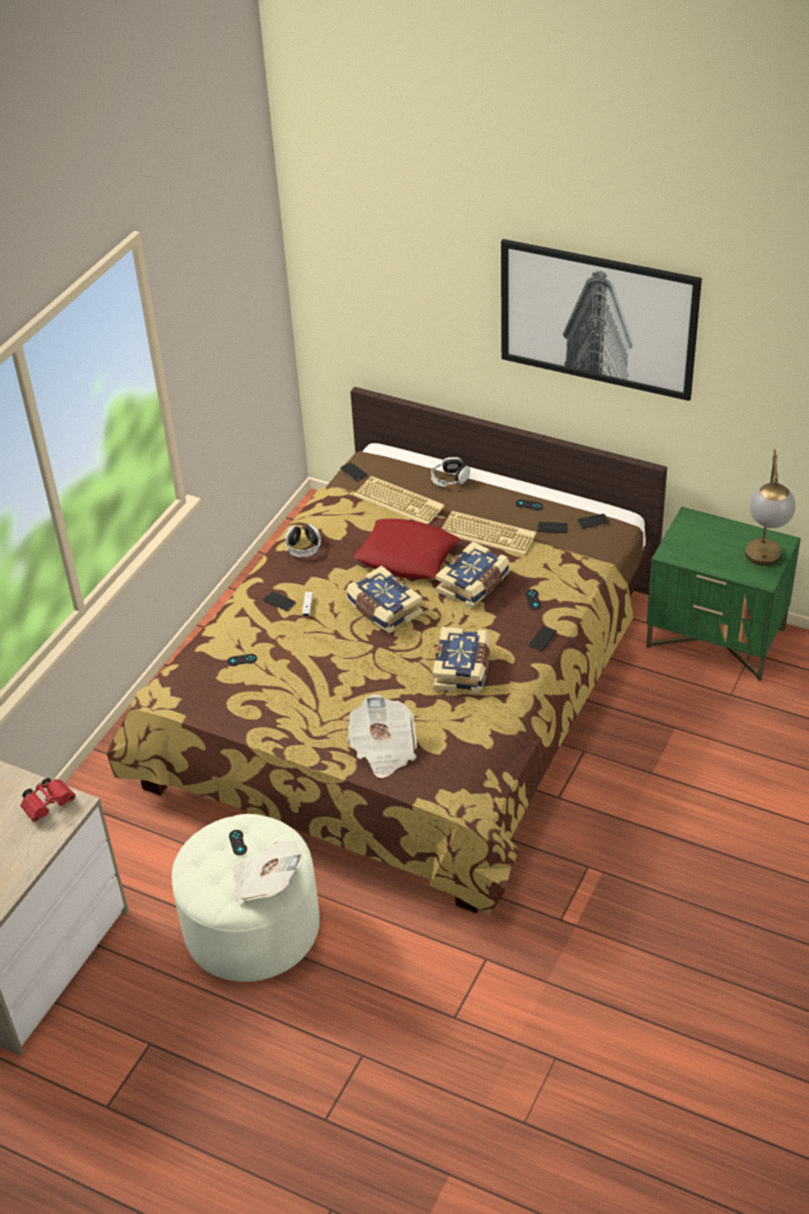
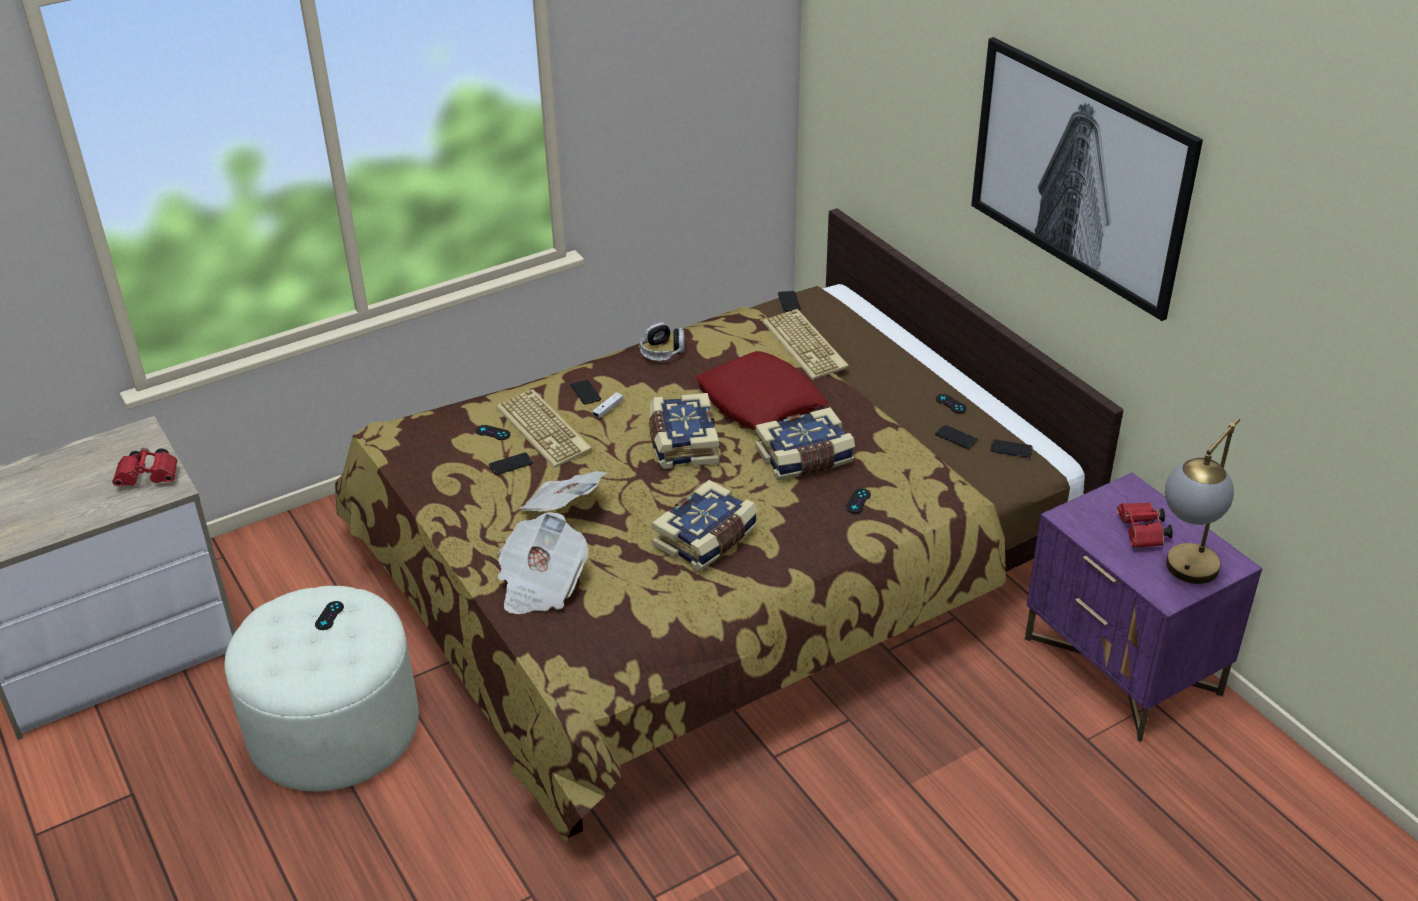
camera: 30 degrees right, 5 degrees down
newspaper [233,841,303,901] -> newspaper moved to [519,471,607,512]
headphones [431,457,470,487] -> none
keyboard [441,511,536,555] -> keyboard moved to [496,389,592,468]
phone [529,626,557,650] -> phone moved to [489,453,533,475]
green nightstand [646,507,801,682] -> purple nightstand [1025,472,1262,742]
none -> red binoculars [1117,503,1173,548]

